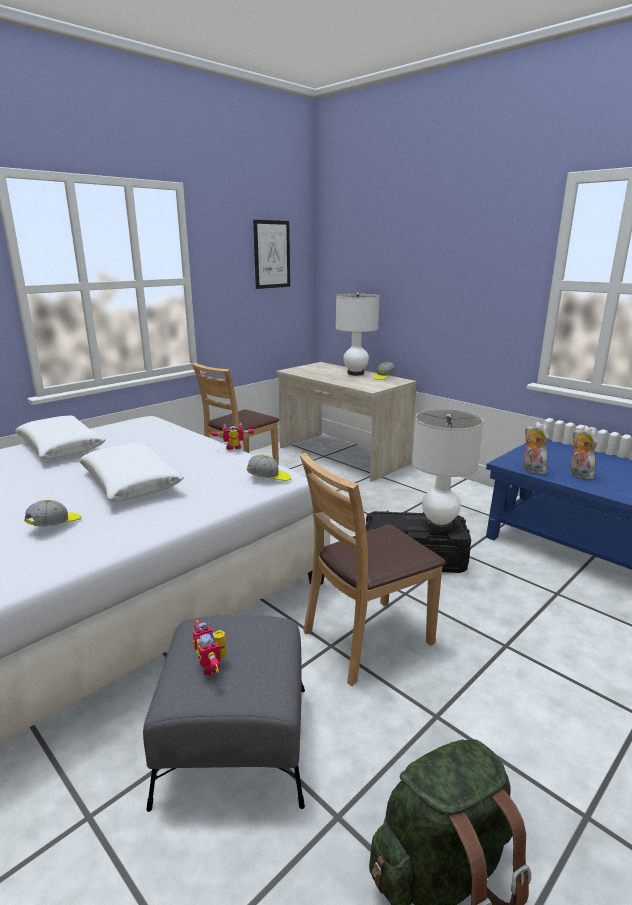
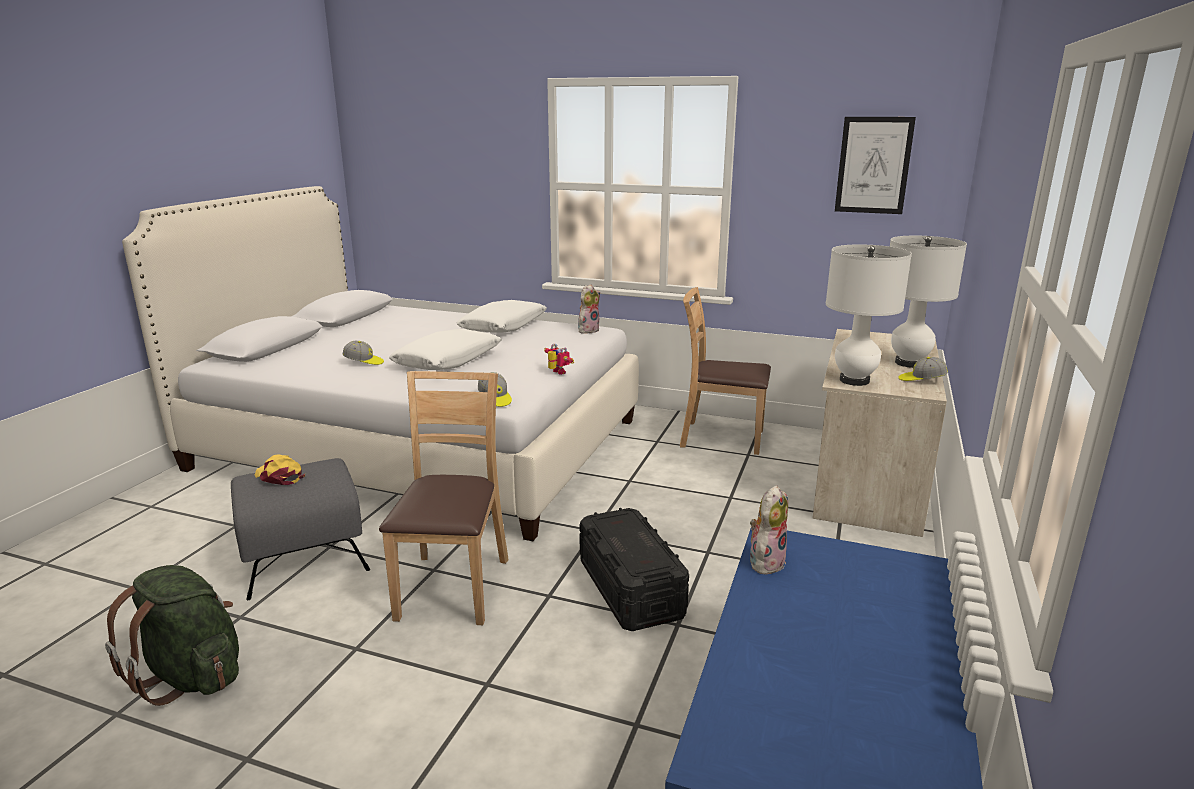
camera: 65 degrees right, 0 degrees up
toy robot [193,620,227,675] -> yellow cap [255,454,305,485]
brown chair [300,452,446,686] -> brown chair turned 60 degrees clockwise [379,371,509,625]
white table lamp [412,409,483,531] -> white table lamp moved to [826,244,912,386]
plush toy [570,426,597,480] -> plush toy moved to [578,284,600,334]

